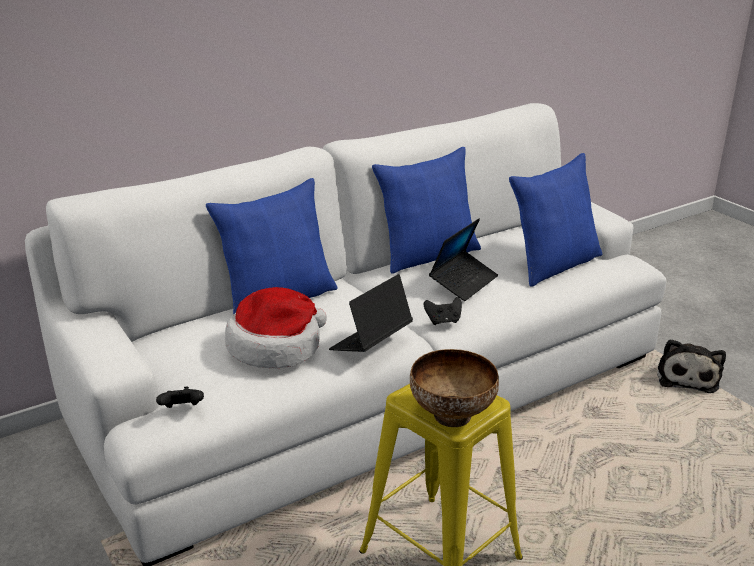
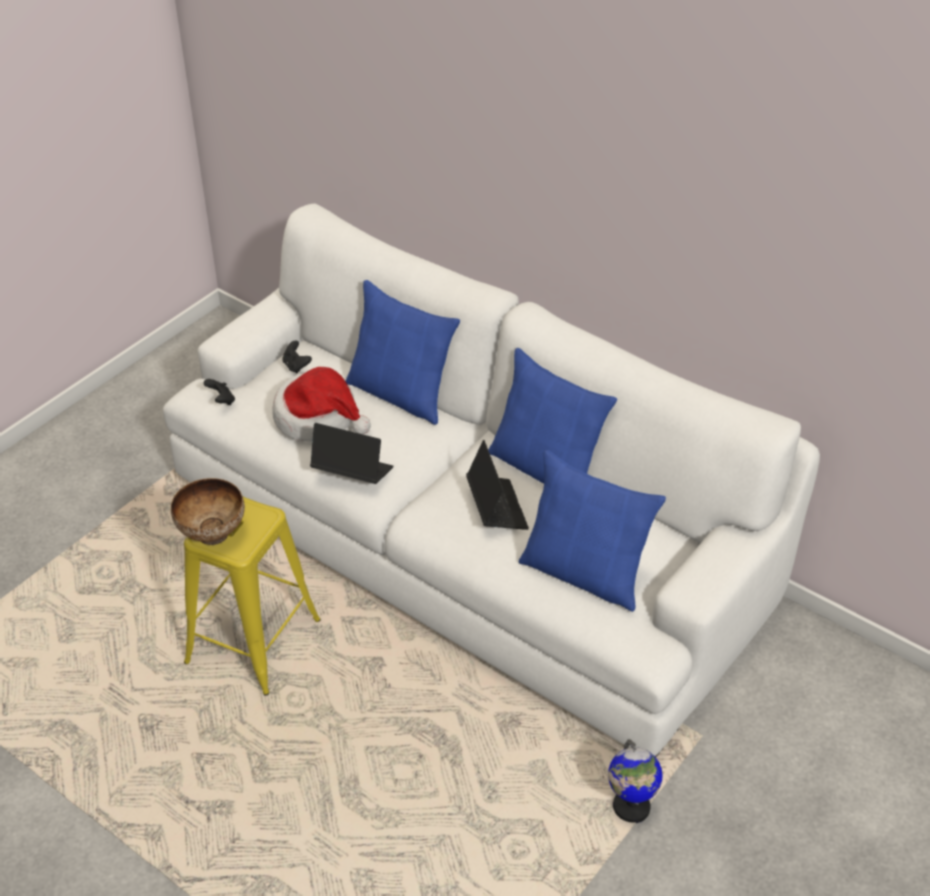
camera: 70 degrees right, 15 degrees up
black game controller [424,297,462,325] -> black game controller moved to [282,340,312,374]
laptop [429,218,498,301] -> laptop turned 120 degrees counterclockwise [466,440,529,530]
plush toy [657,339,726,393] -> globe [608,739,662,823]

